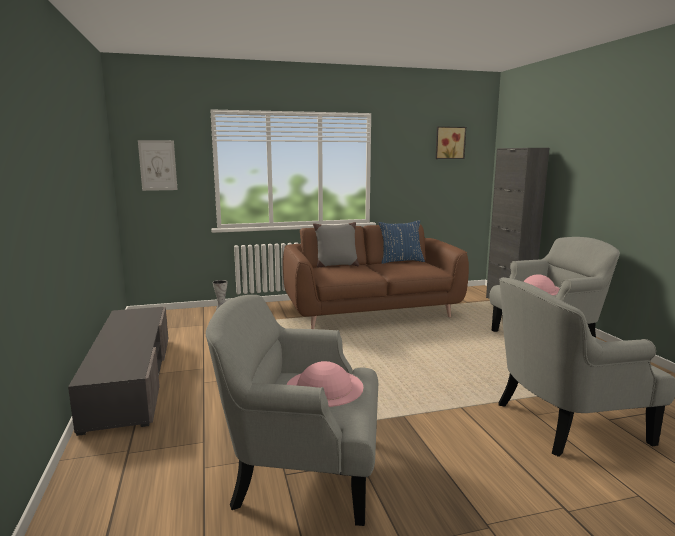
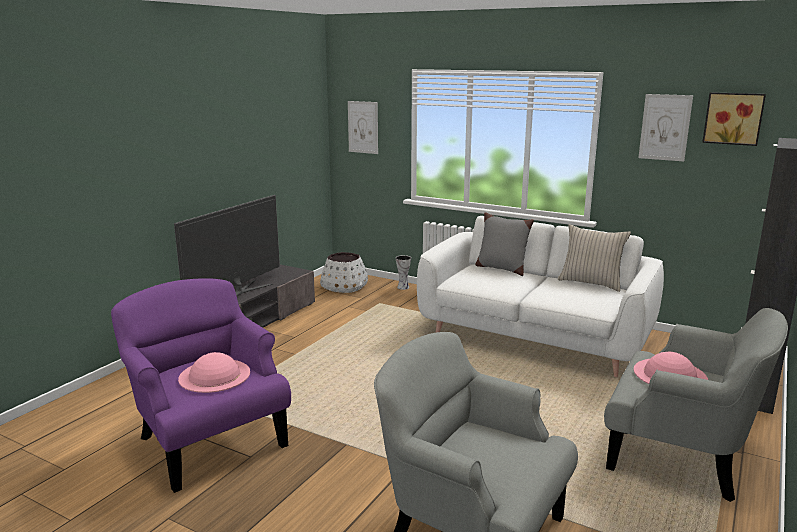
camera: 45 degrees right, 5 degrees up
grey armchair [206,295,378,526] -> purple armchair [111,278,291,493]
brown sofa [283,224,469,329] -> white sofa [417,216,664,377]
blue pillow [378,220,425,264] -> beige pillow [558,224,631,292]
none -> television [174,195,280,296]
none -> white planter [320,252,368,293]
none -> picture [638,94,693,162]

